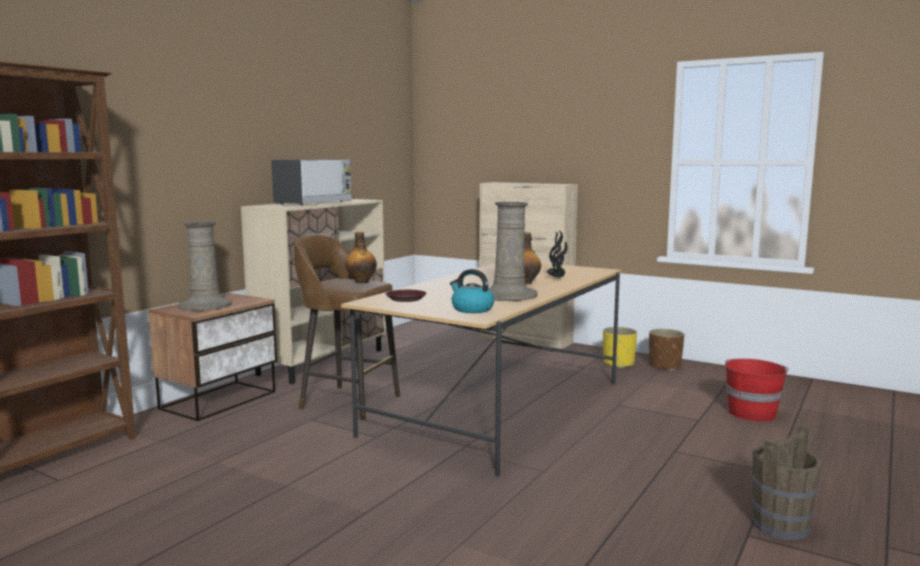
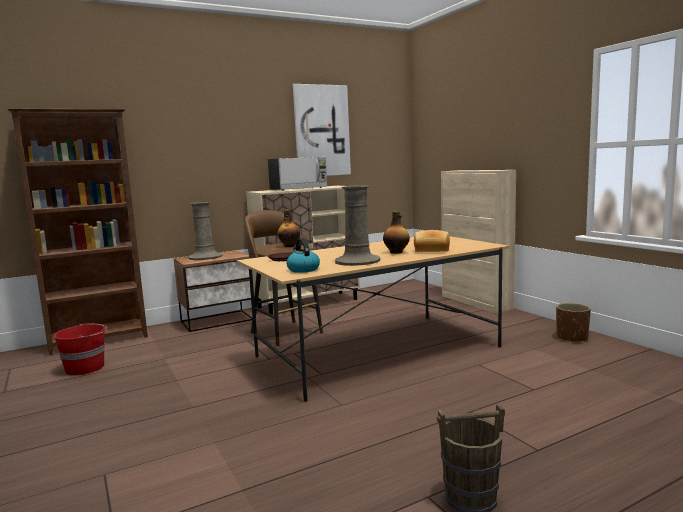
camera: 30 degrees right, 0 degrees up
potted plant [547,230,567,279] -> bread [414,230,450,252]
yellow planter [603,327,637,368] -> none
red bucket [725,359,789,422] -> red bucket moved to [54,324,107,376]
none -> picture [293,84,351,176]

